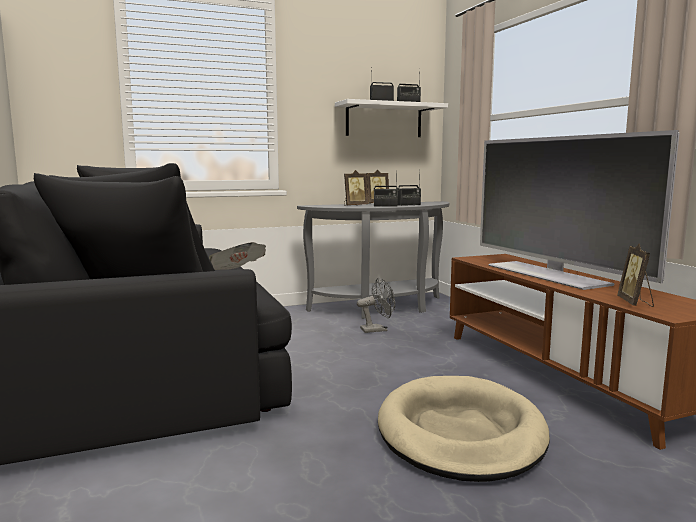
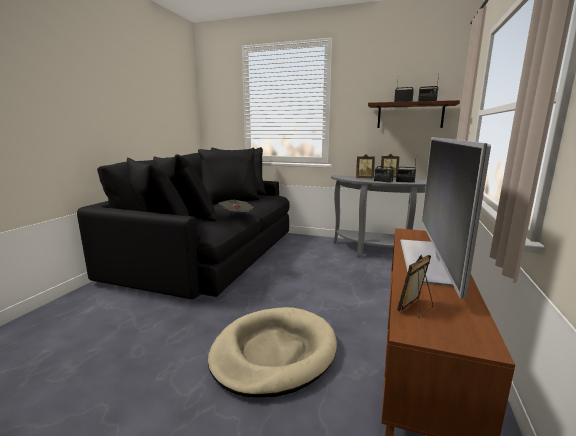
camera: 40 degrees right, 5 degrees up
white shelf [335,99,448,137] -> brown shelf [368,100,460,128]
grey fan [357,278,395,333] -> none

